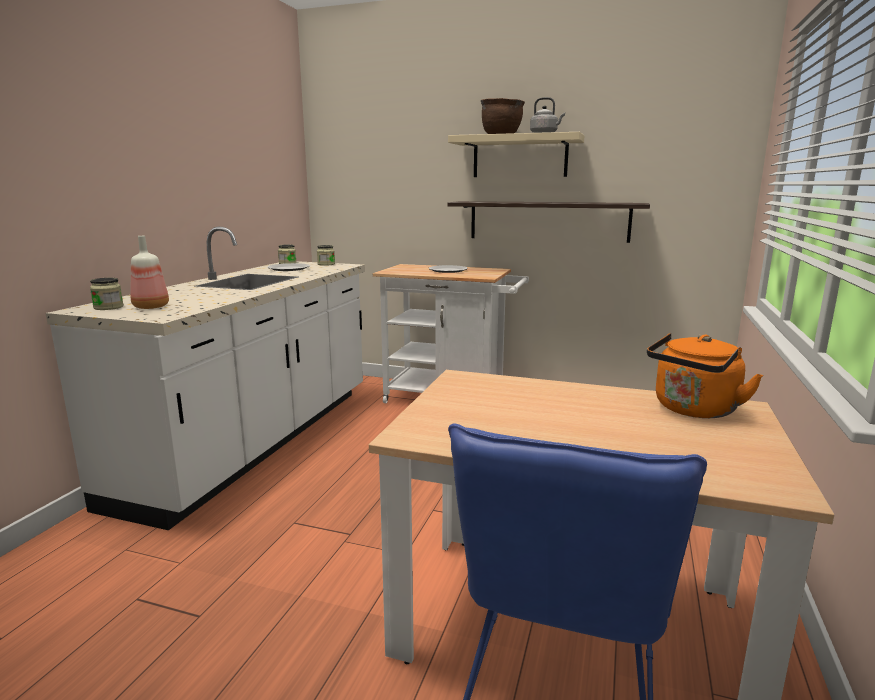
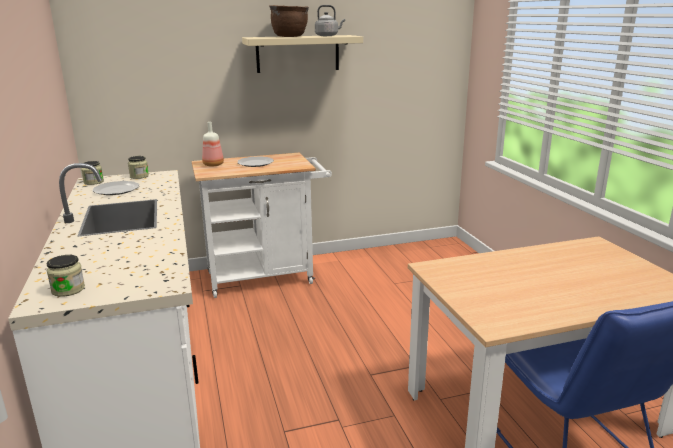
camera: 35 degrees left, 5 degrees up
bottle [130,236,169,309] -> bottle moved to [202,122,224,167]
shelf [447,201,650,243] -> none
orange kettle [647,333,763,418] -> none

